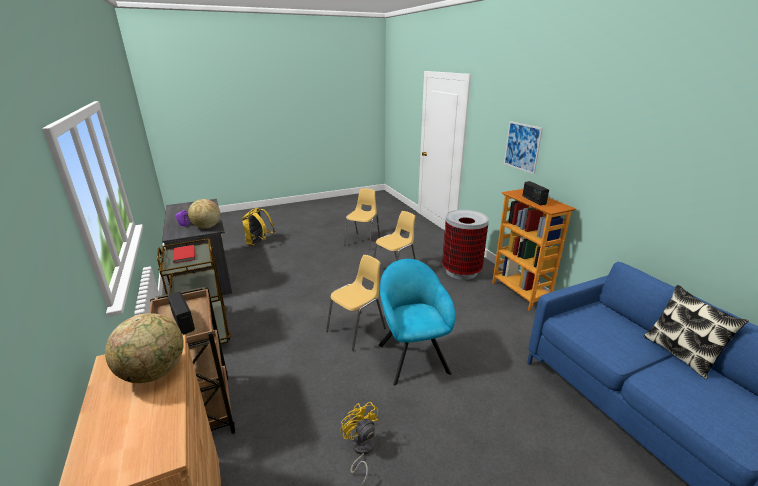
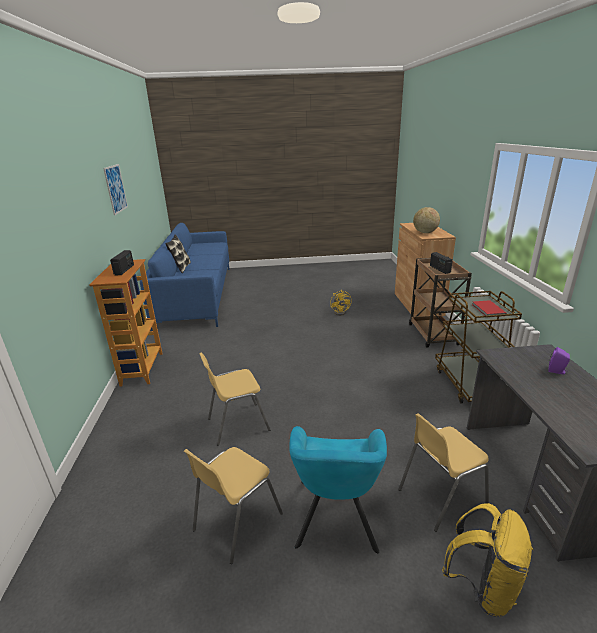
camera: 160 degrees left, 0 degrees up
globe [188,199,220,229] -> none
yellow chair [326,255,386,351] -> yellow chair moved to [398,413,489,532]
turquoise armchair [379,259,455,385] -> turquoise armchair moved to [289,426,387,553]
trash can [442,210,489,280] -> none
picture [504,121,543,174] -> picture moved to [103,164,128,215]

